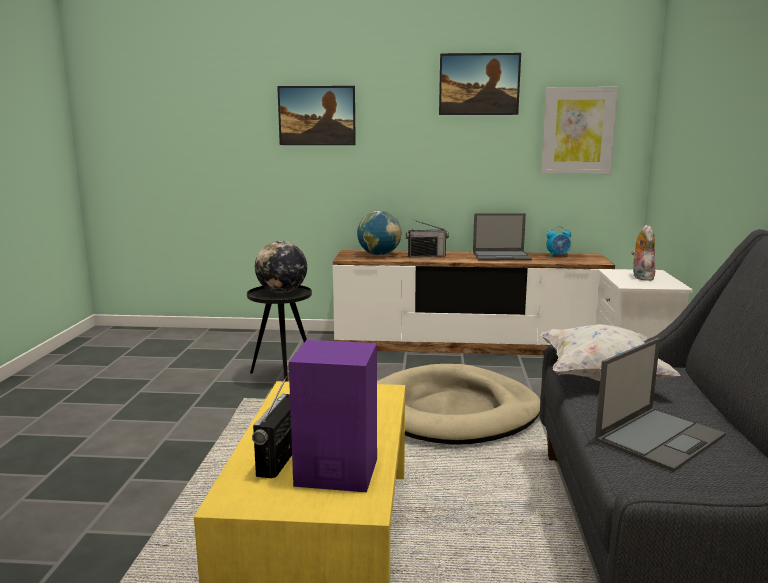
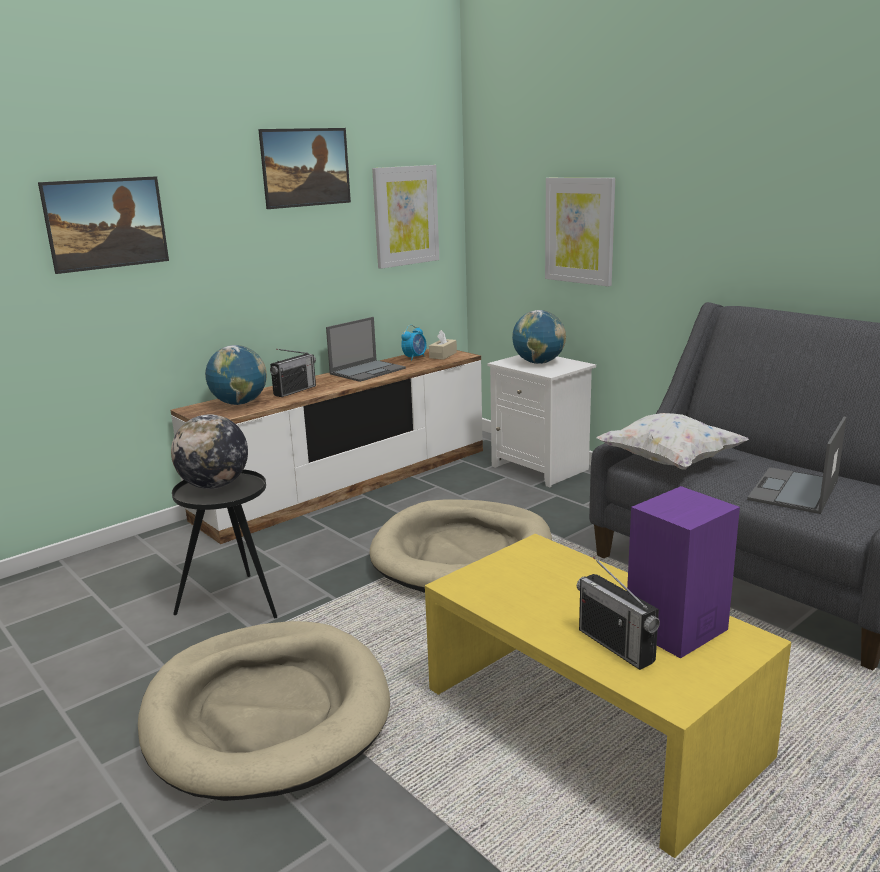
camera: 45 degrees left, 5 degrees up
laptop [595,338,726,472] -> laptop turned 150 degrees counterclockwise [747,417,846,514]
plush toy [631,225,655,281] -> globe [512,310,566,364]
none -> beige dog bed [138,621,390,801]
none -> beige tissue box [429,330,457,360]
none -> picture [545,178,615,286]

